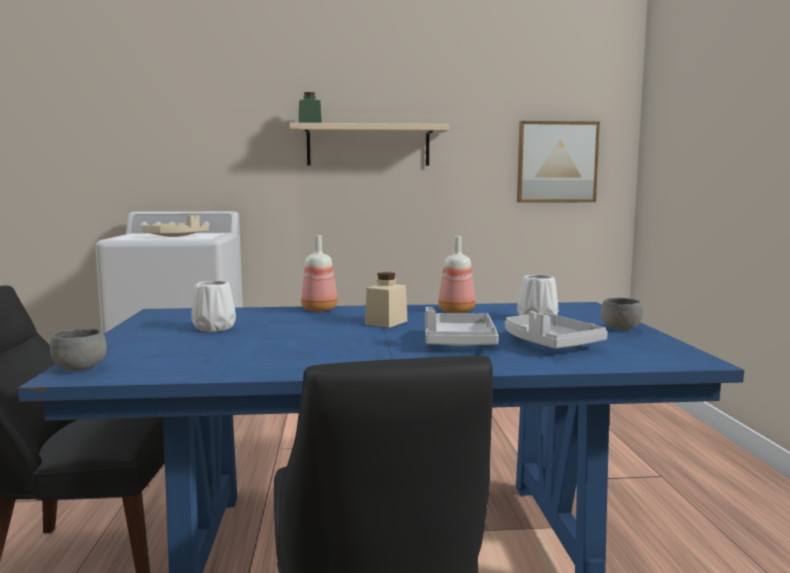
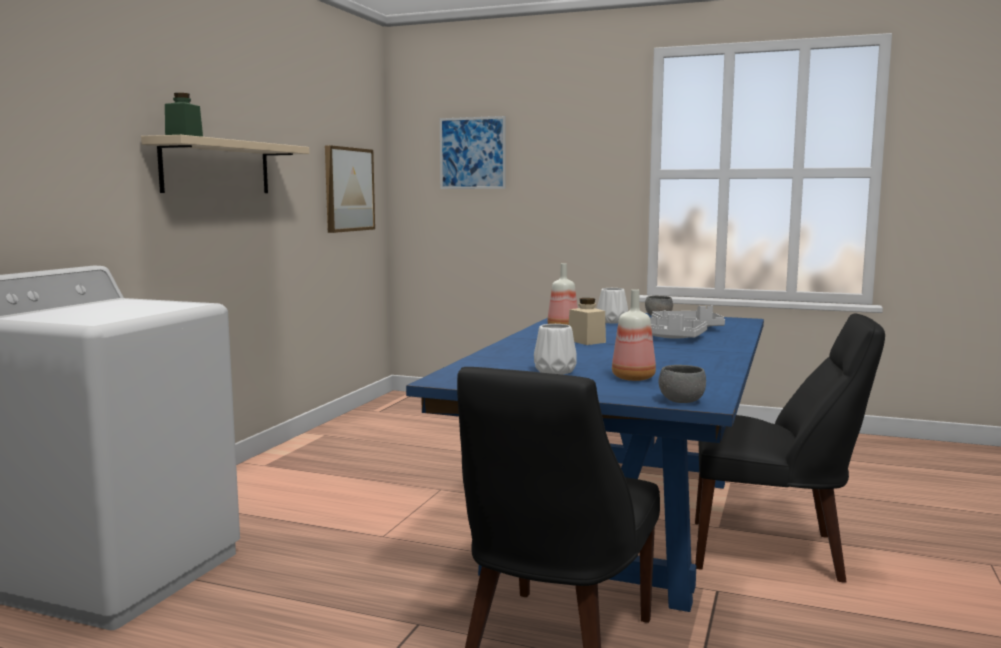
camera: 65 degrees left, 0 degrees up
beige tray [142,215,209,237] -> none
bottle [301,235,338,312] -> bottle moved to [612,289,656,381]
none -> picture [440,116,506,189]

